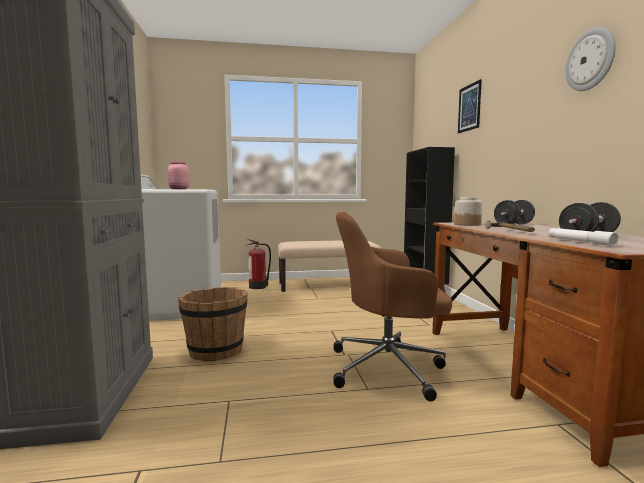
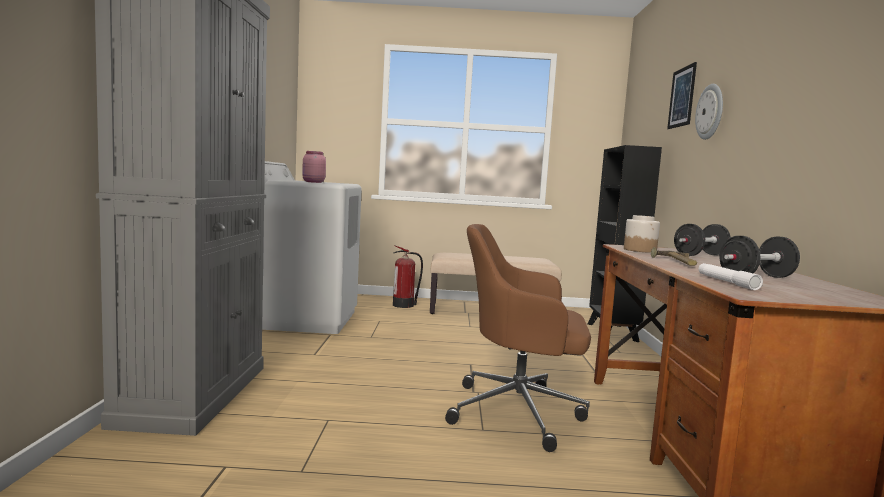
camera: 10 degrees right, 0 degrees up
brown bucket [178,287,248,362] -> none
wall clock [566,27,615,91] -> wall clock moved to [695,84,723,140]

